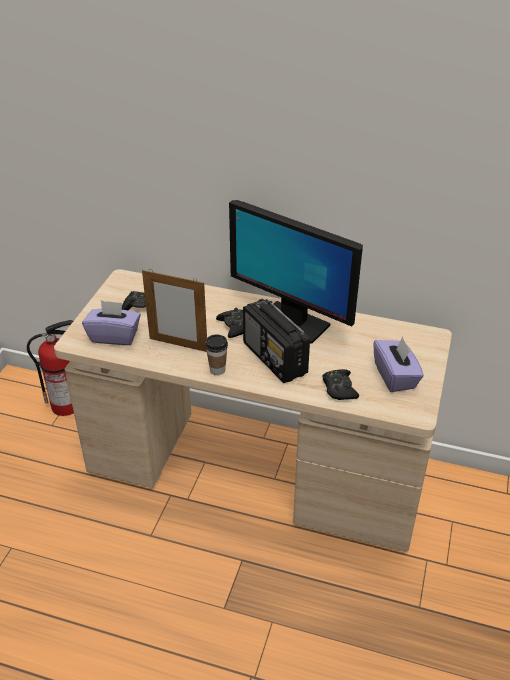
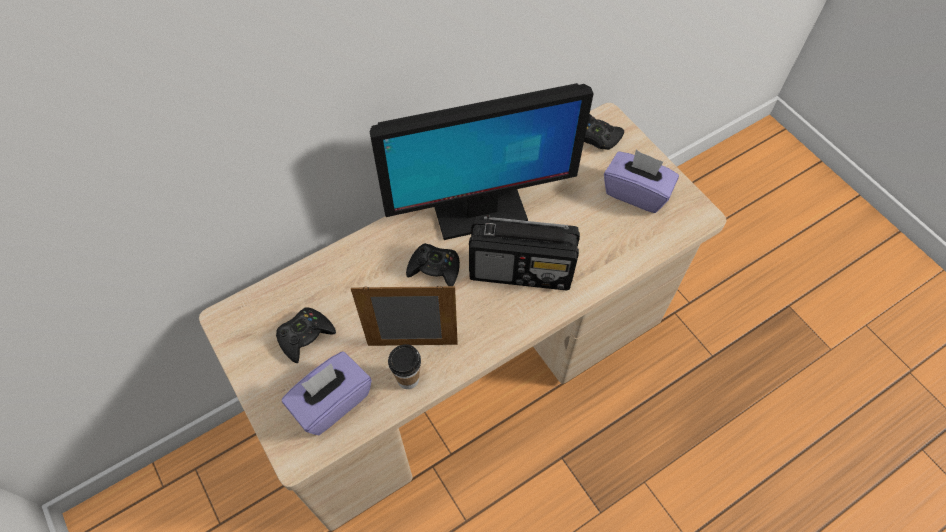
camera: 50 degrees left, 20 degrees up
fire extinguisher [27,320,74,416] -> none
picture frame [142,270,207,352] -> picture frame turned 150 degrees counterclockwise [351,286,458,346]
cup [205,335,228,375] -> cup moved to [388,344,421,389]
black game controller [322,369,359,400] -> black game controller moved to [584,114,624,150]

